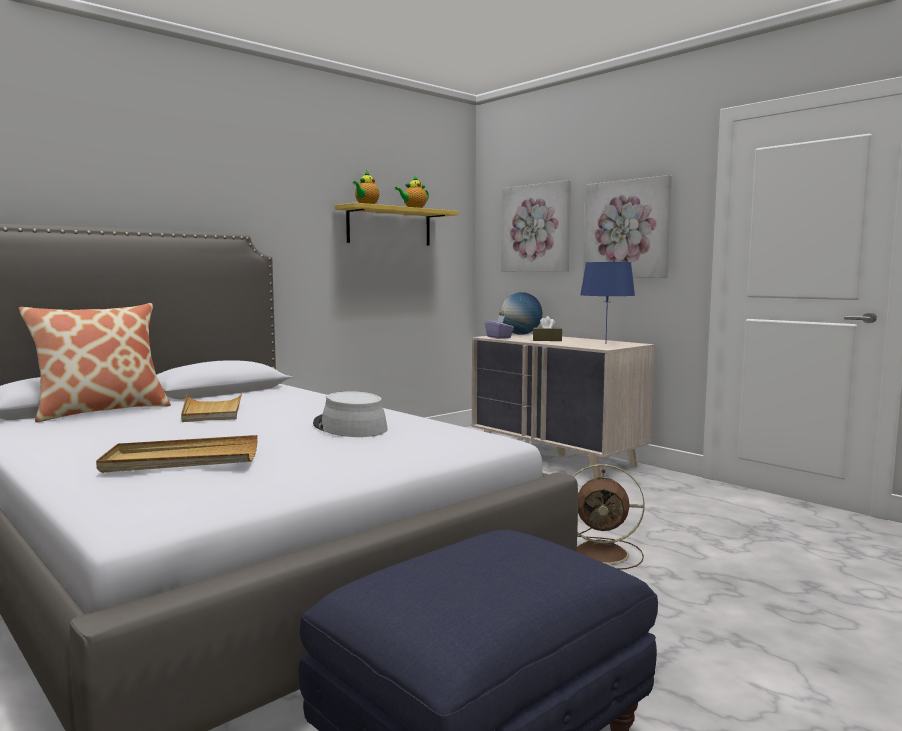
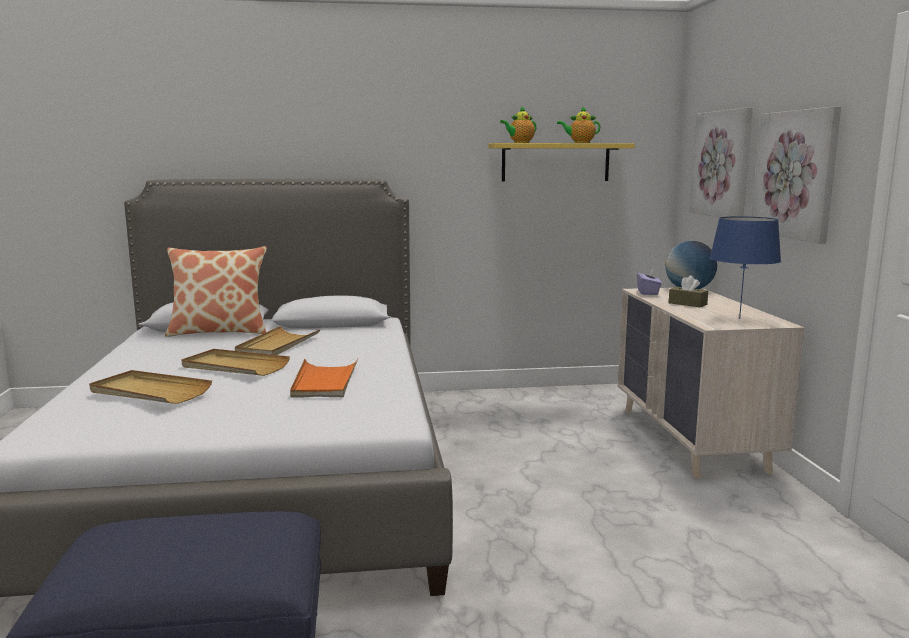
camera: 35 degrees right, 5 degrees up
grey hat [313,391,388,437] -> orange tray [290,359,358,398]
brown fan [573,464,645,570] -> none
none -> beige tray [181,349,290,376]

